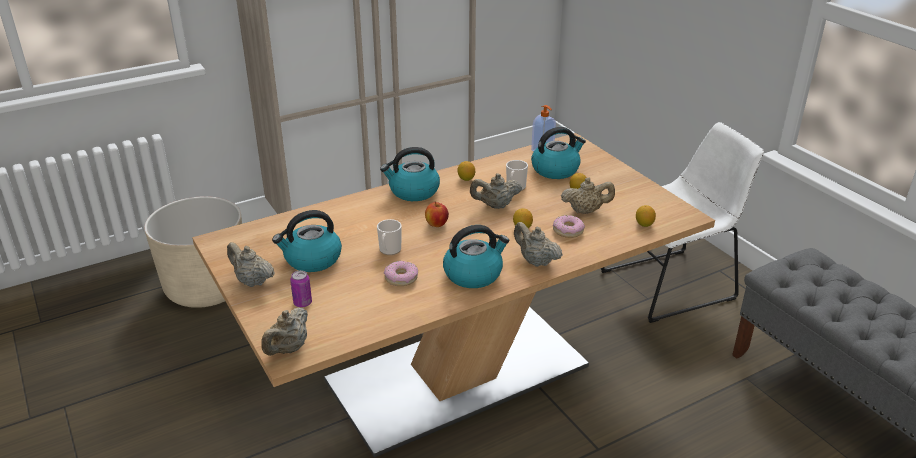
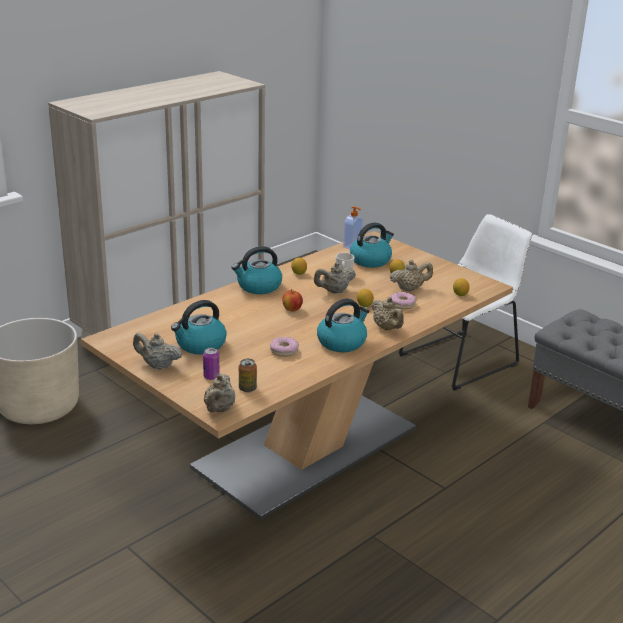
camera: 15 degrees left, 5 degrees down
mug [377,219,402,255] -> none
beige teapot [514,222,563,267] -> beige teapot turned 150 degrees counterclockwise [371,297,404,330]
none -> can [239,359,257,392]

